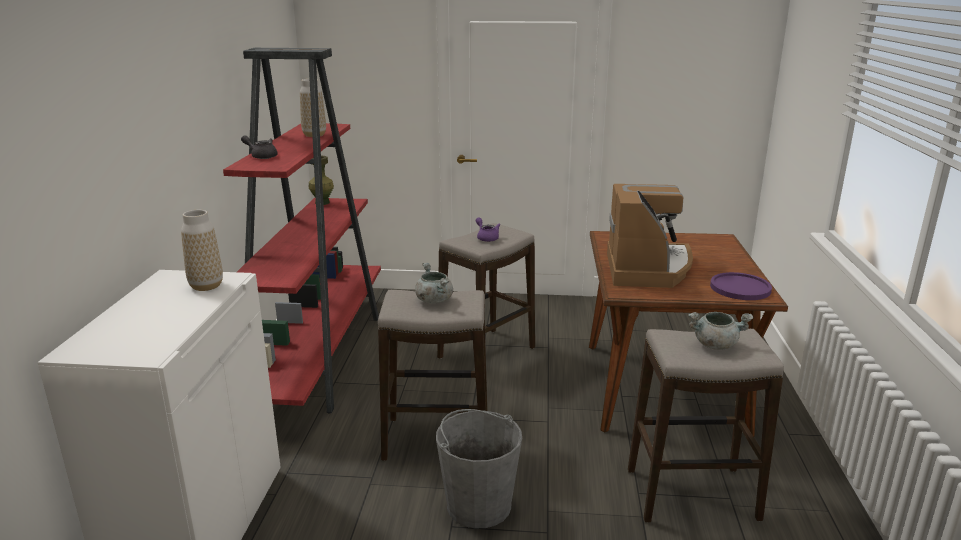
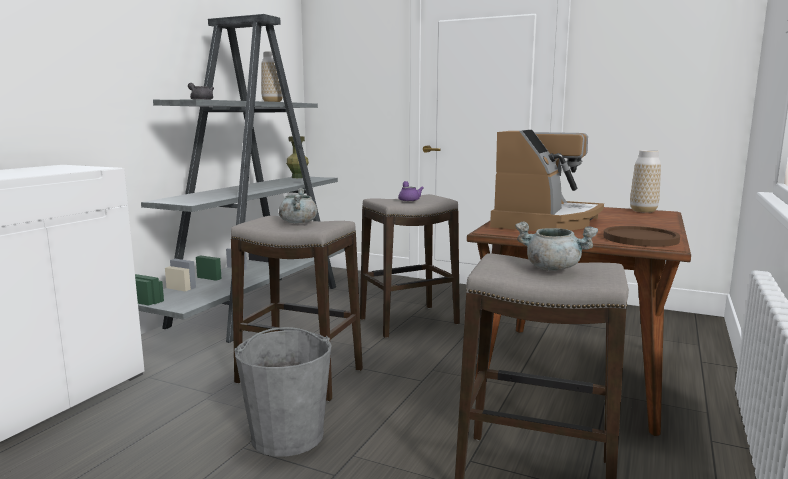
camera: 20 degrees right, 10 degrees down
vase [181,210,223,291] -> vase moved to [630,150,661,213]
red bookcase [223,48,381,414] -> grey bookcase [135,14,345,343]
purple plate [710,272,772,300] -> brown plate [603,226,680,247]

